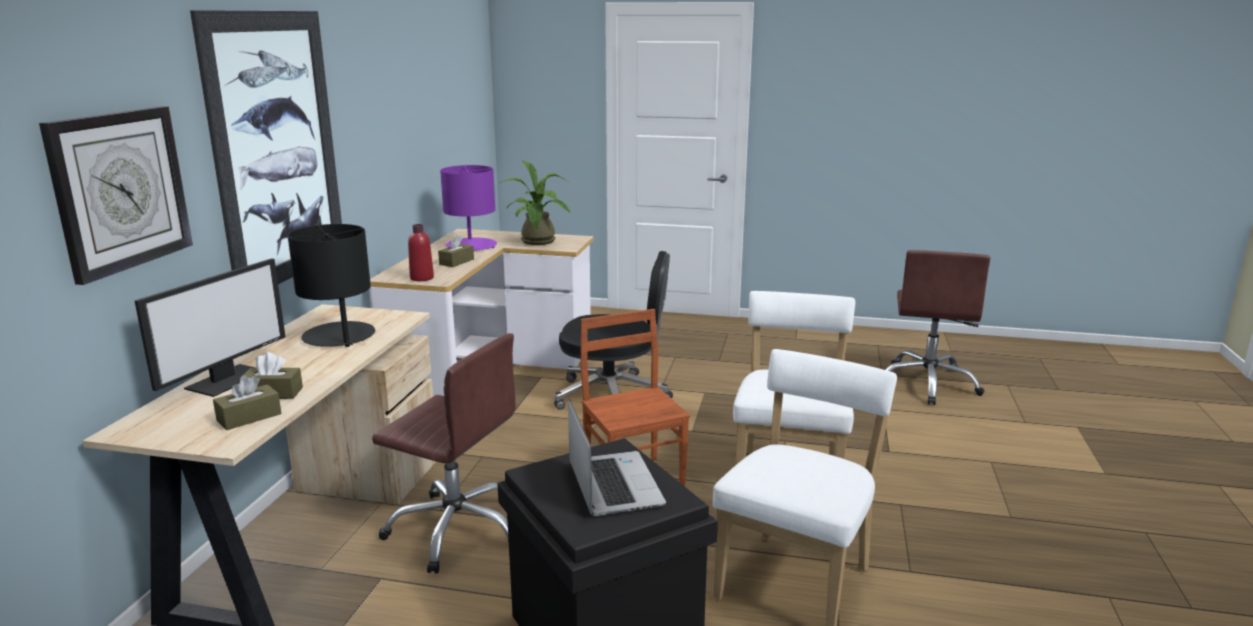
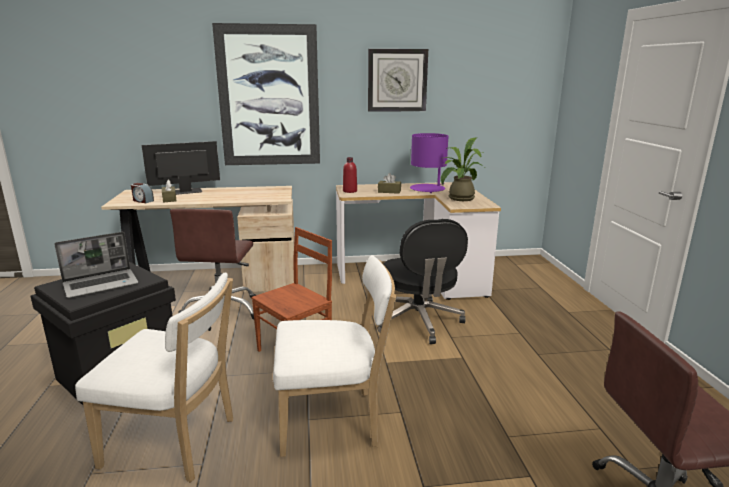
camera: 70 degrees right, 0 degrees up
wall clock [39,106,193,285] -> wall clock moved to [368,49,428,112]
monitor [135,258,286,397] -> monitor turned 150 degrees clockwise [141,141,220,195]
brown tissue box [213,375,281,430] -> alarm clock [131,183,154,203]
black table lamp [288,224,375,347] -> none

